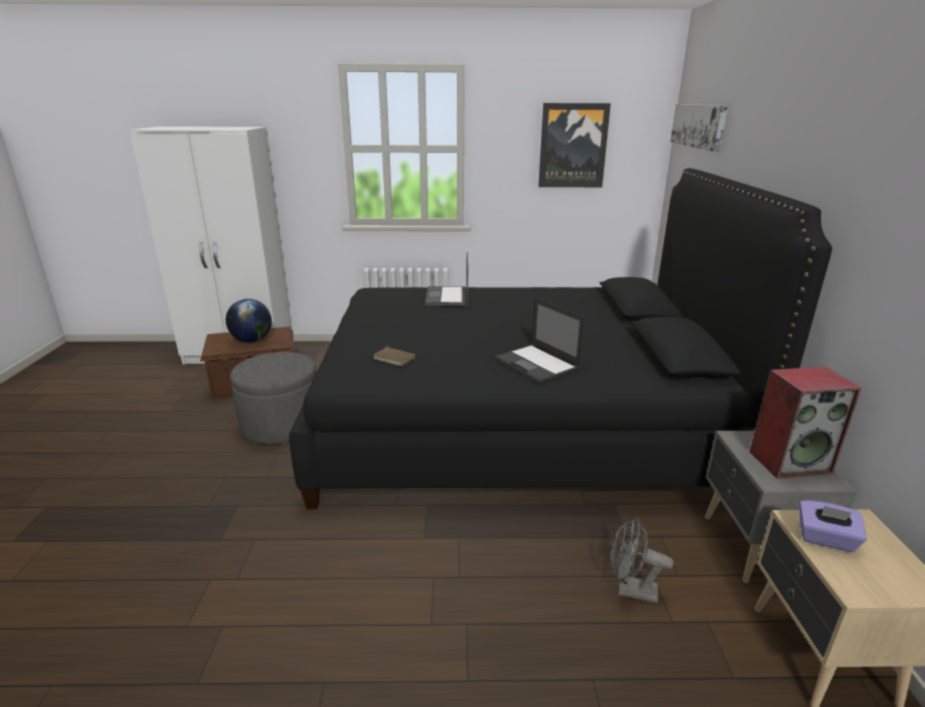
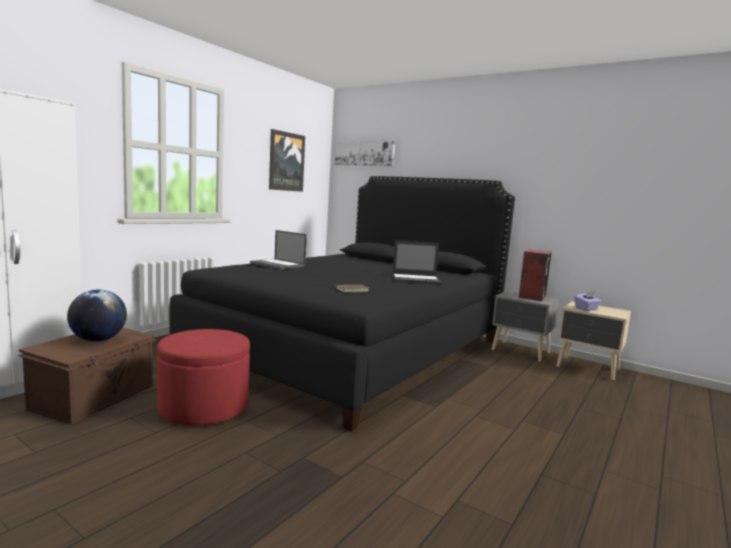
camera: 55 degrees left, 15 degrees down
grey ottoman [230,352,317,444] -> red ottoman [157,329,250,425]
grey fan [610,517,674,603] -> none

